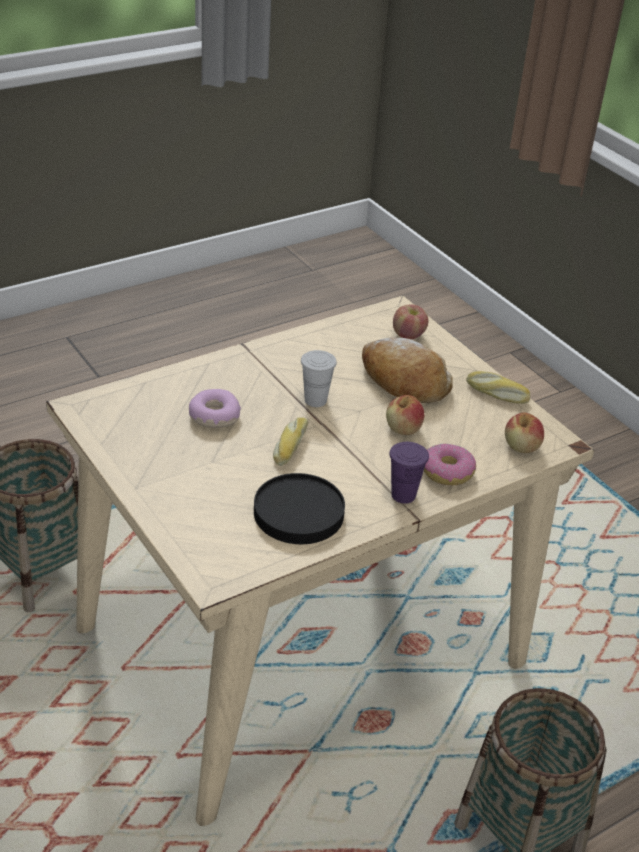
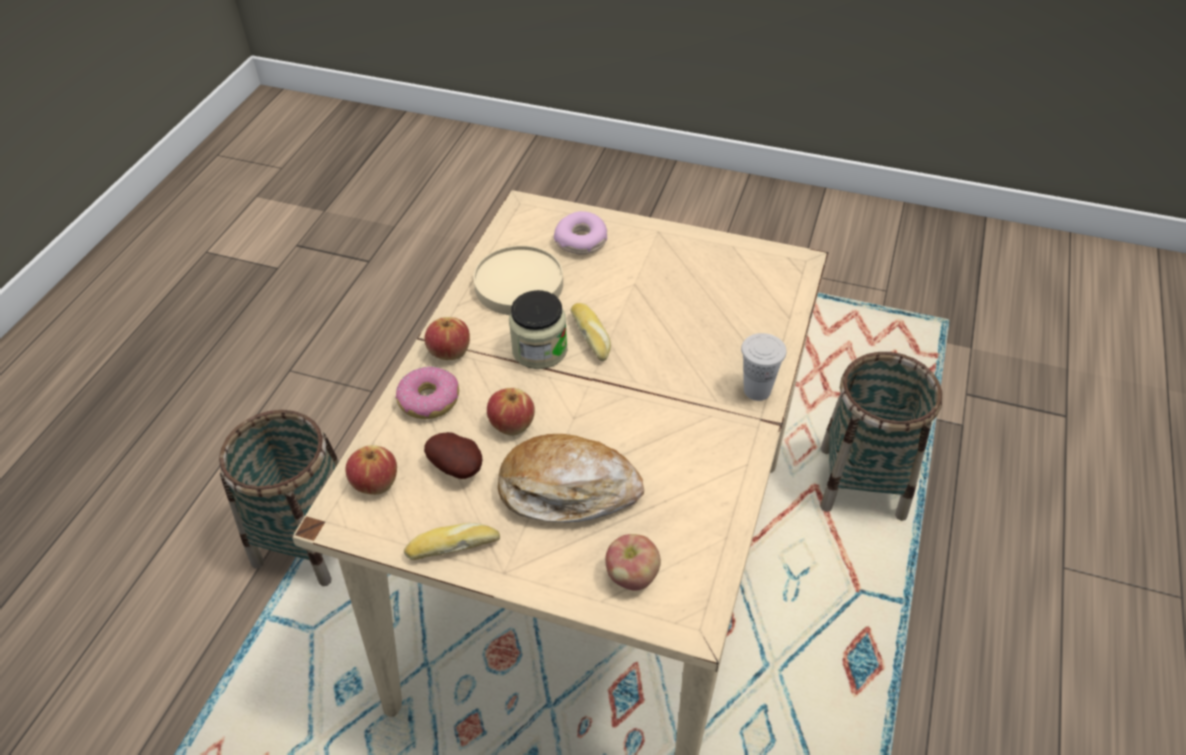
camera: 145 degrees right, 10 degrees up
donut [189,389,241,428] -> donut moved to [554,211,607,255]
black plate [254,473,345,544] -> beige plate [473,245,563,315]
white cup [301,350,337,407] -> white cup moved to [741,333,787,401]
purple cup [389,442,429,503] -> apple [424,317,470,360]
none -> potato [424,432,482,479]
none -> jar [509,290,568,369]

